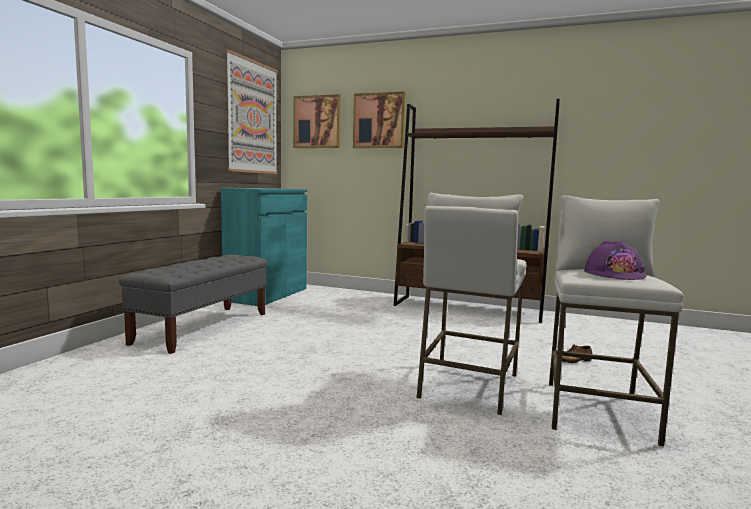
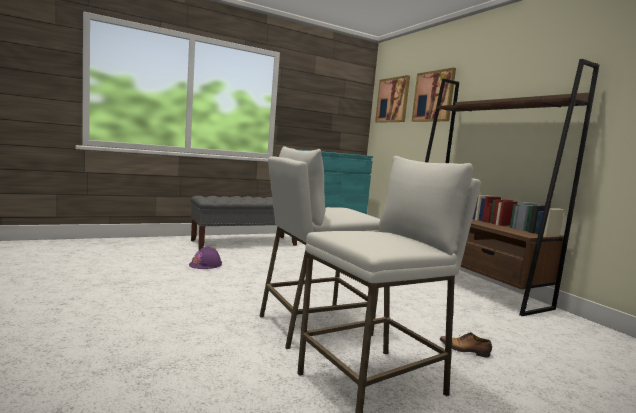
camera: 40 degrees right, 0 degrees up
picture [226,49,278,174] -> none
purple hard hat [584,241,646,280] -> purple hard hat moved to [189,246,222,269]

